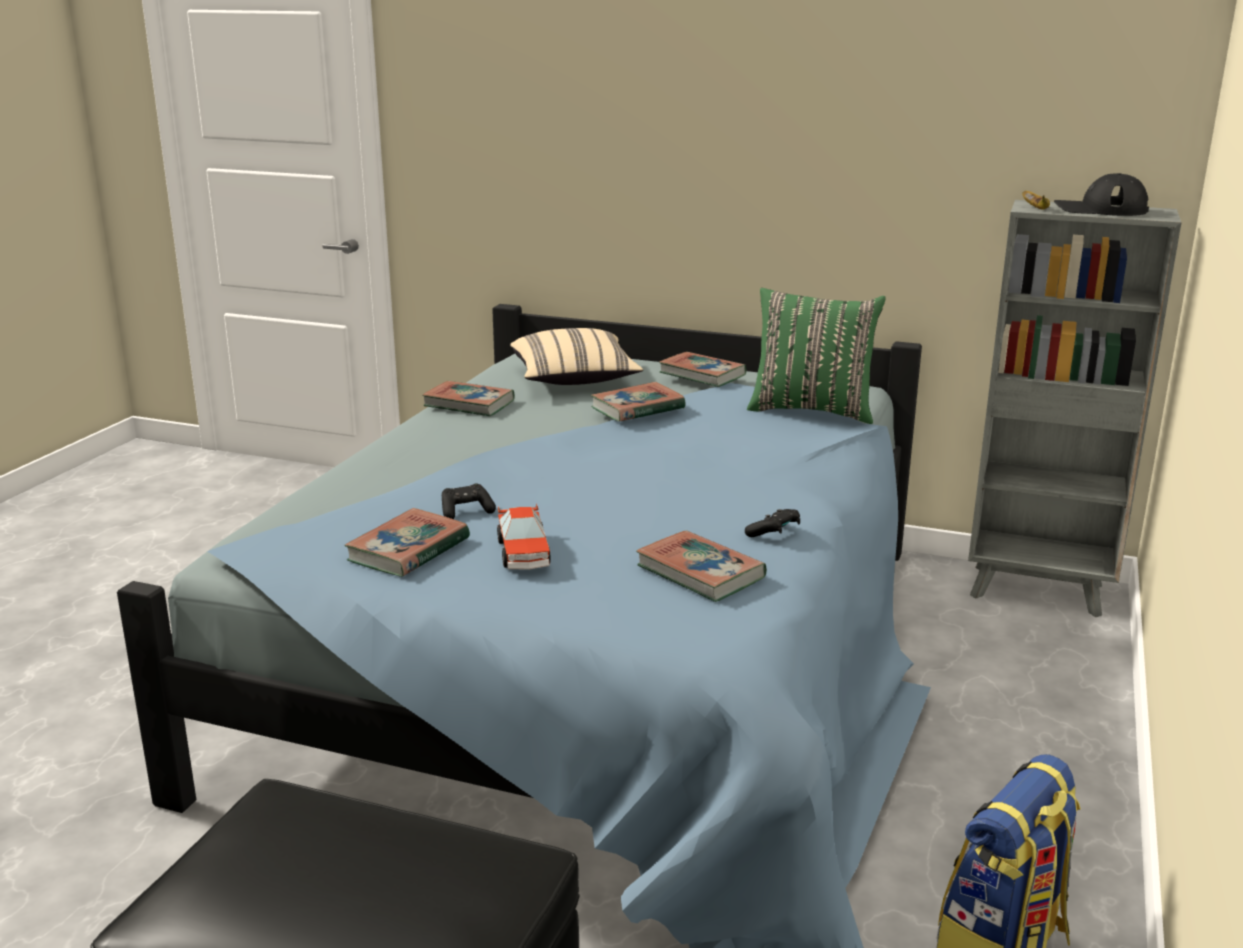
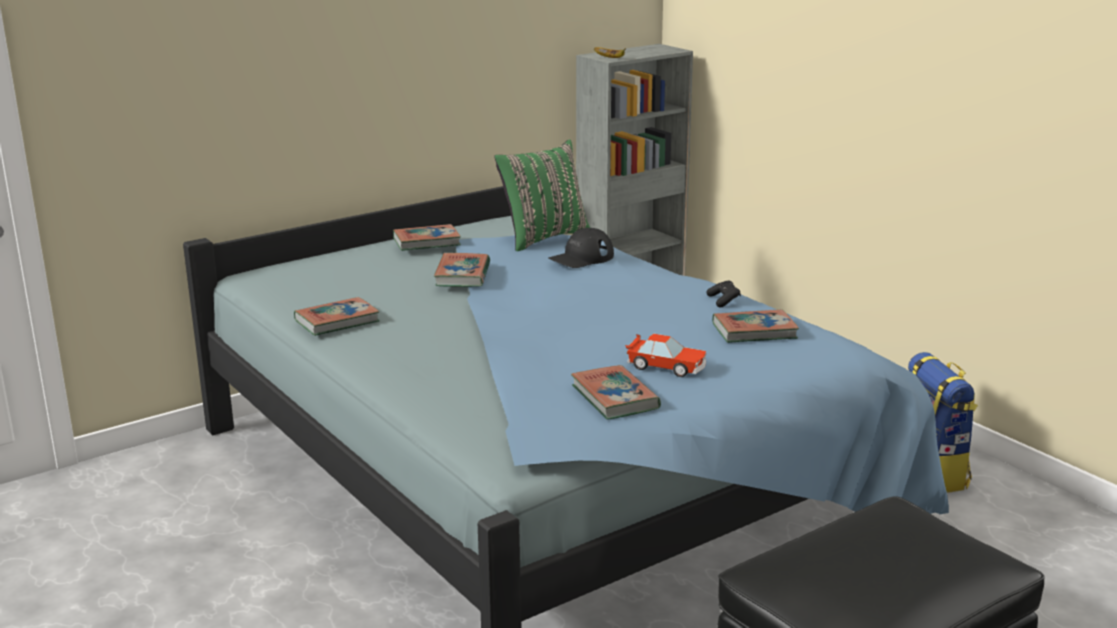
camera: 55 degrees left, 0 degrees up
black game controller [442,484,496,519] -> none
beige pillow [510,328,643,385] -> none
black cap [1054,173,1149,216] -> black cap moved to [549,228,614,268]

